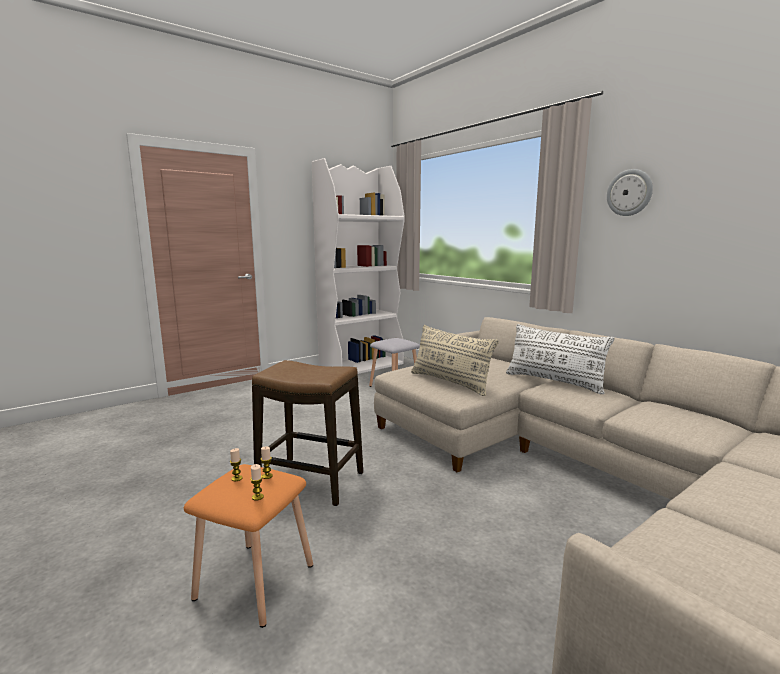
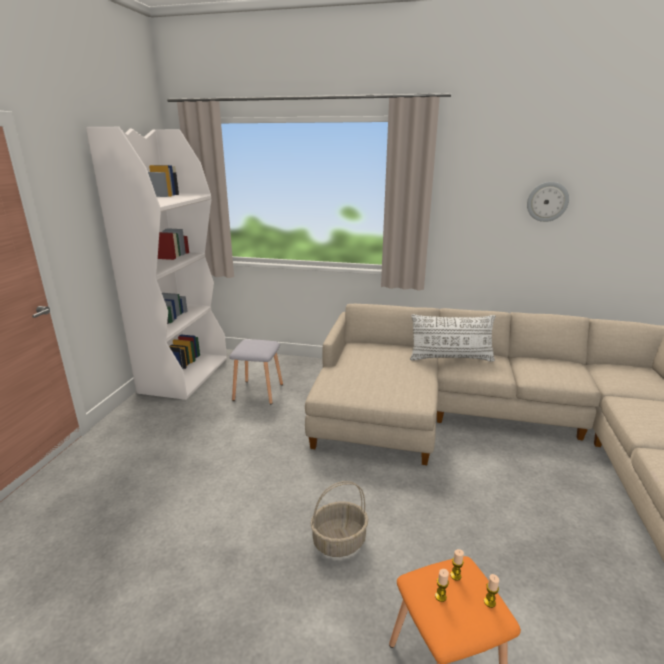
camera: 40 degrees left, 10 degrees up
stool [252,360,363,506] -> basket [310,481,368,557]
beige pillow [411,325,499,396] -> none
wall clock [607,169,653,216] -> wall clock moved to [527,182,569,222]

